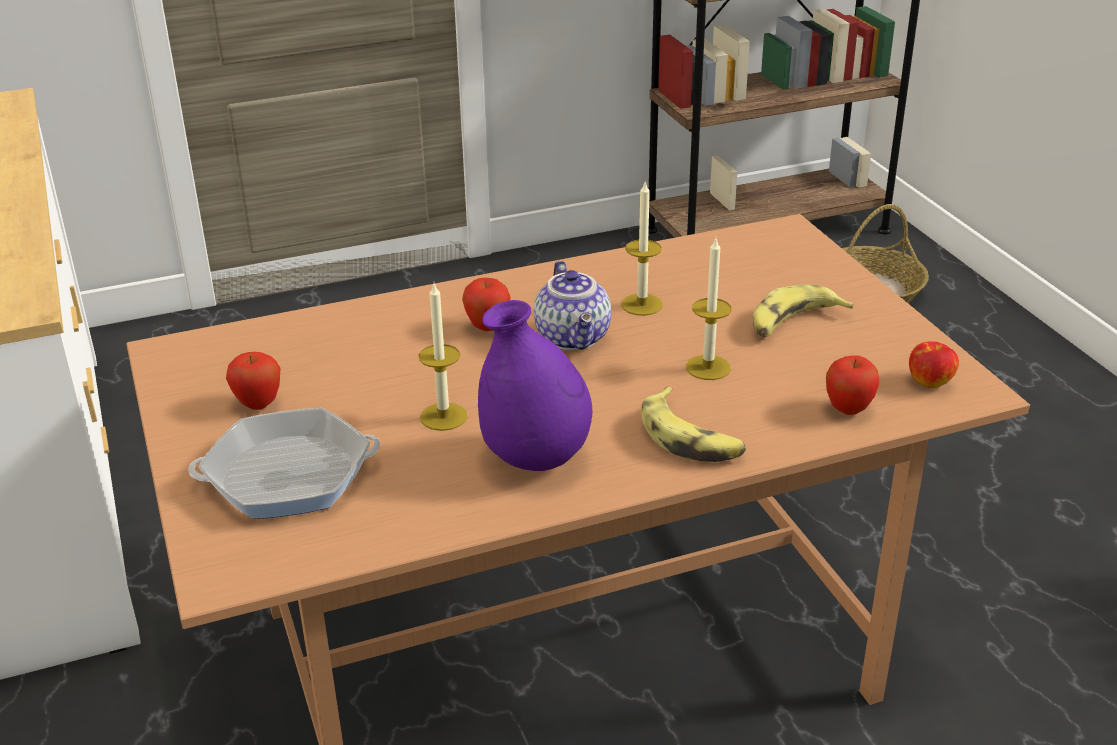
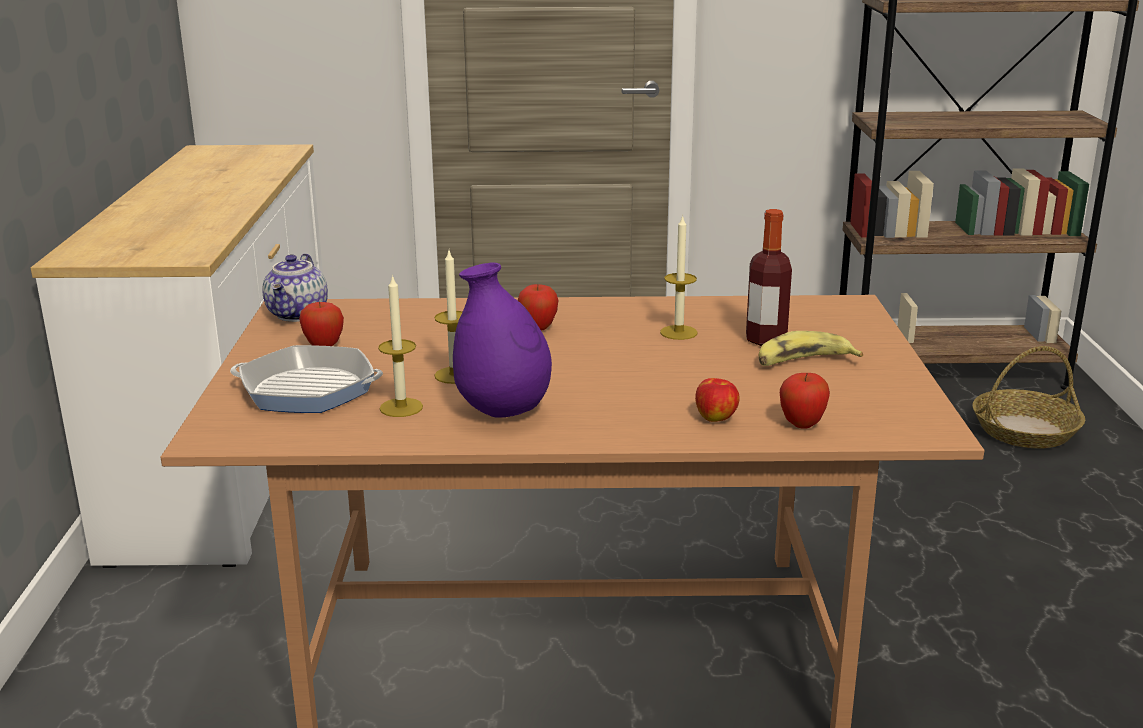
camera: 20 degrees right, 10 degrees down
teapot [534,261,611,351] -> teapot moved to [263,253,328,322]
banana [641,387,746,462] -> none
candle [686,239,732,380] -> candle moved to [378,274,423,417]
apple [909,341,959,388] -> apple moved to [695,378,740,422]
none -> bottle [746,209,792,346]

